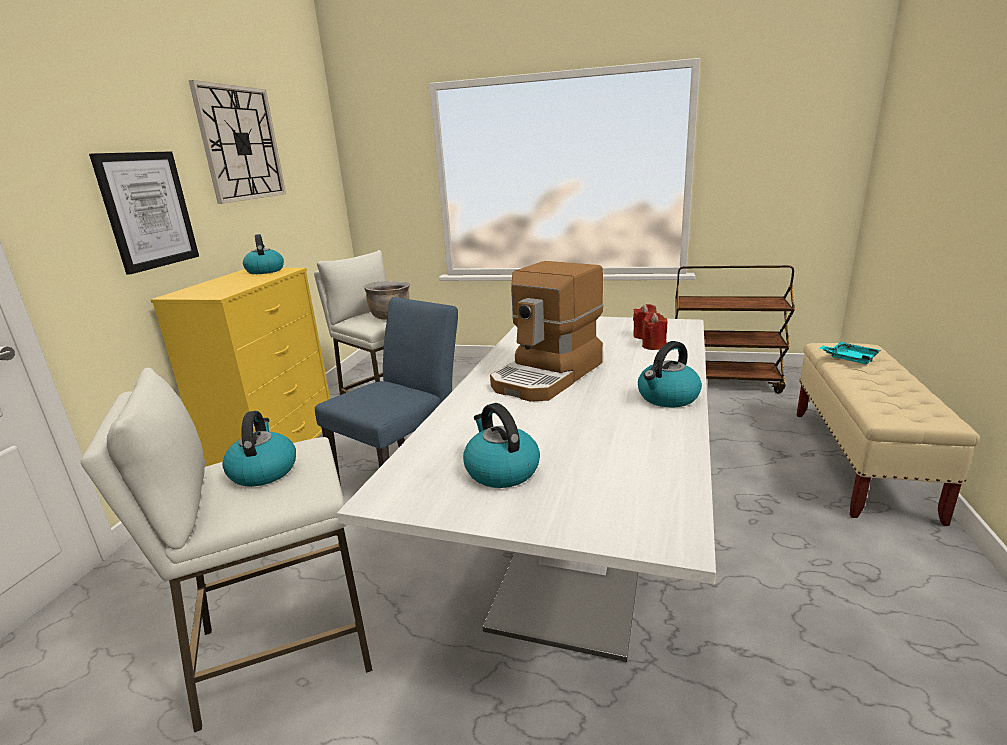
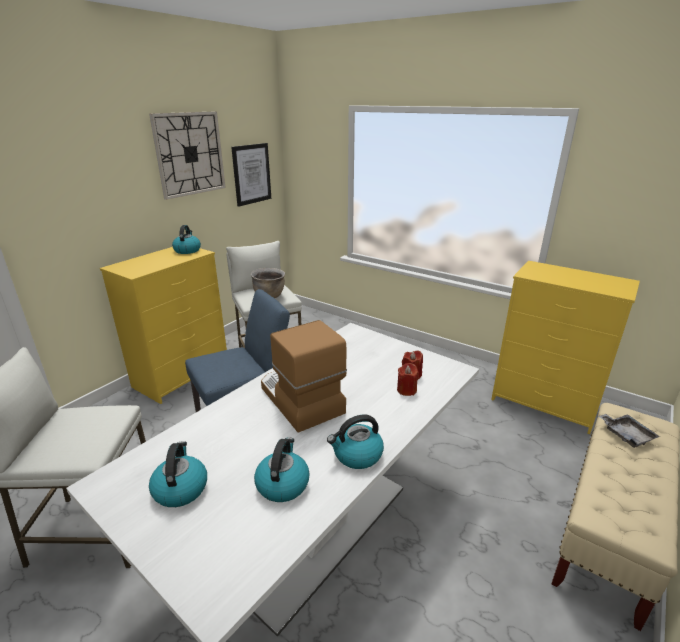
camera: 20 degrees right, 5 degrees up
picture [89,151,199,275] -> picture moved to [231,143,271,206]
kettle [223,411,296,487] -> kettle moved to [254,438,310,502]
coffee machine [490,261,604,402] -> coffee machine turned 90 degrees clockwise [261,320,347,433]
brown cart [675,265,795,393] -> yellow dresser [491,261,640,434]
turquoise tray [819,342,881,364] -> grey tray [599,414,660,448]

